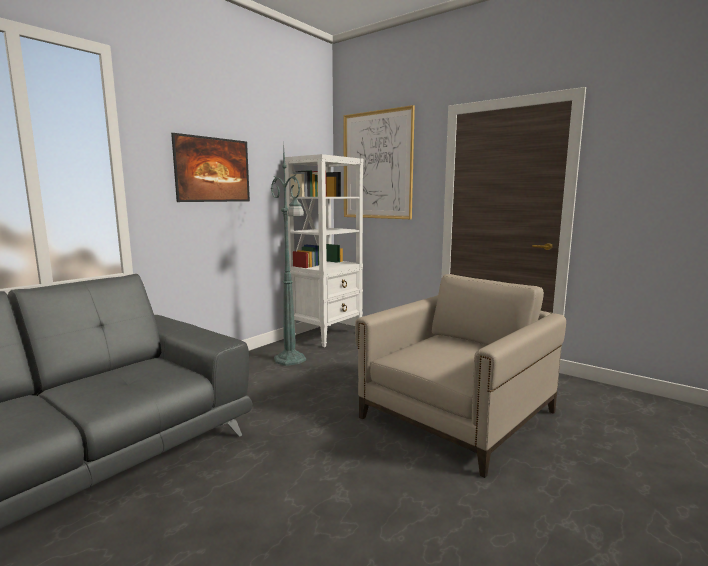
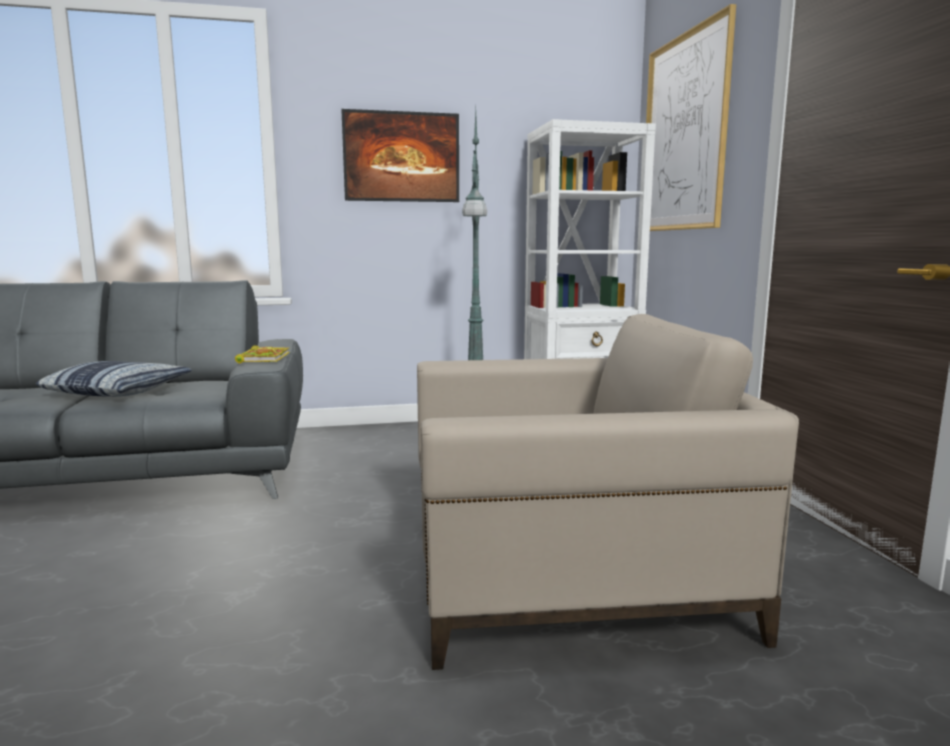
camera: 40 degrees right, 0 degrees up
none -> pillow [36,361,192,397]
none -> book [235,345,290,363]

